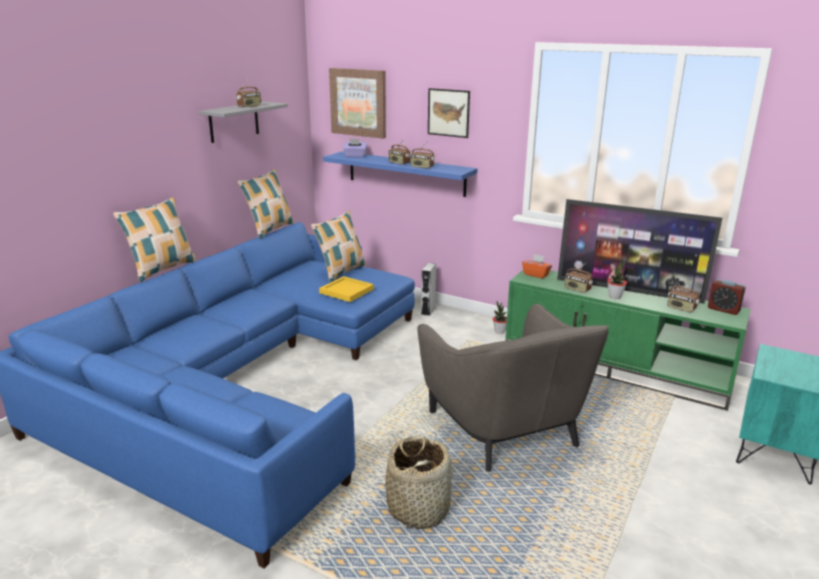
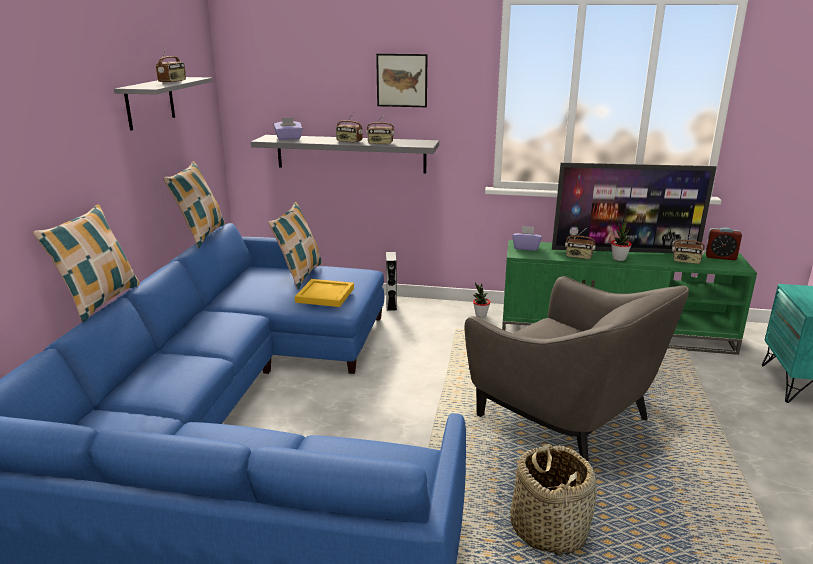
camera: 20 degrees left, 0 degrees up
blue shelf [323,151,477,197] -> grey shelf [251,135,439,174]
picture [329,68,386,139] -> none
orange tissue box [522,254,552,278] -> purple tissue box [512,226,541,251]

